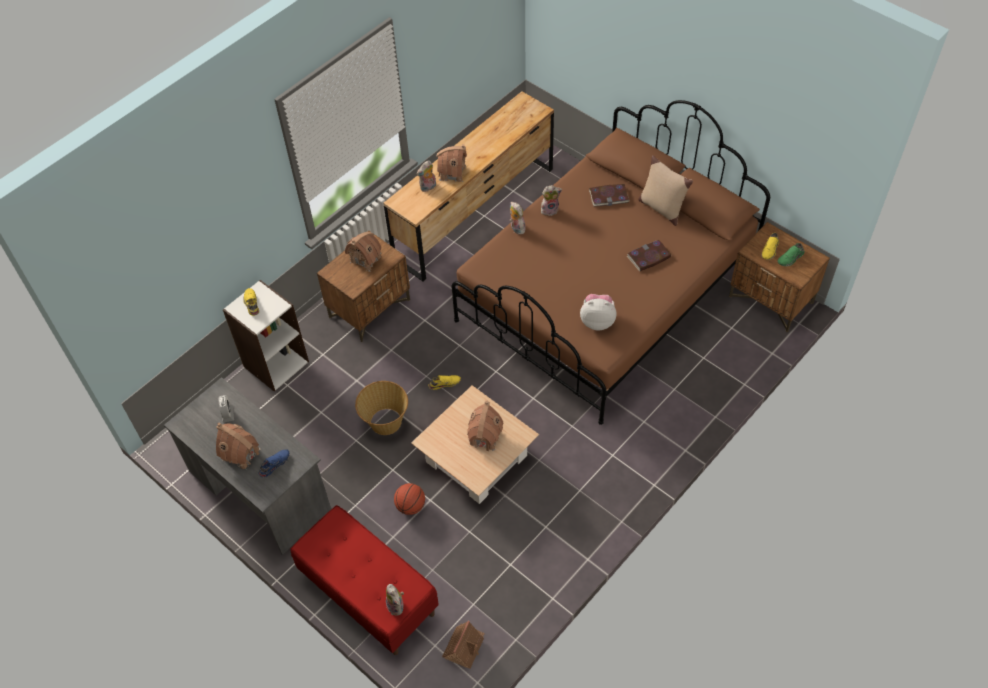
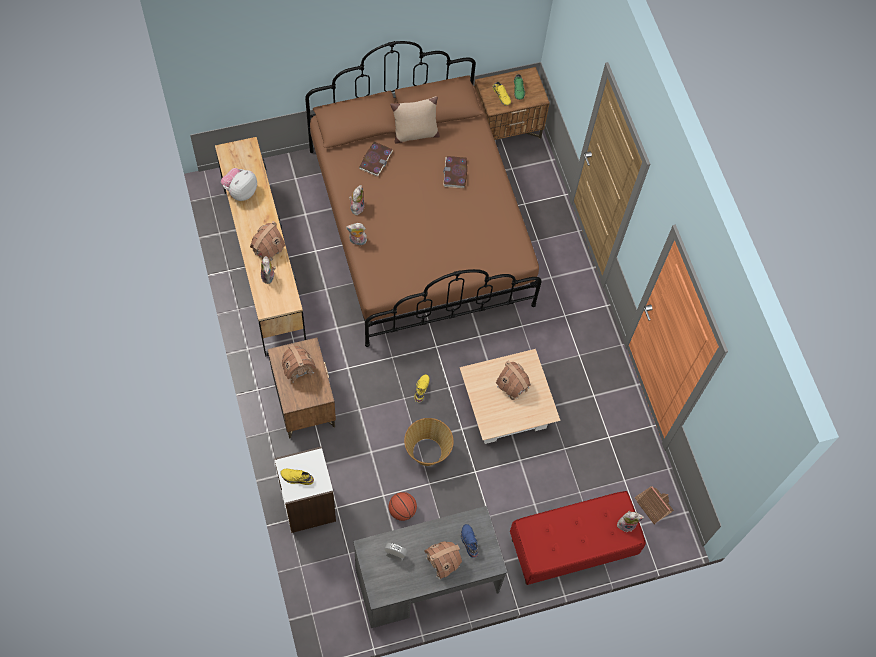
camera: 65 degrees left, 10 degrees up
basketball [394,483,425,515] -> basketball moved to [388,492,417,521]
plush toy [580,294,617,330] -> plush toy moved to [221,168,257,201]

